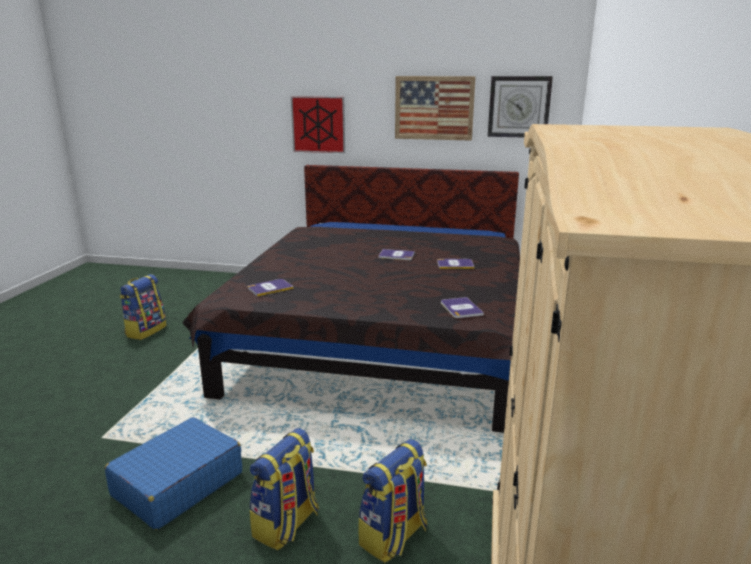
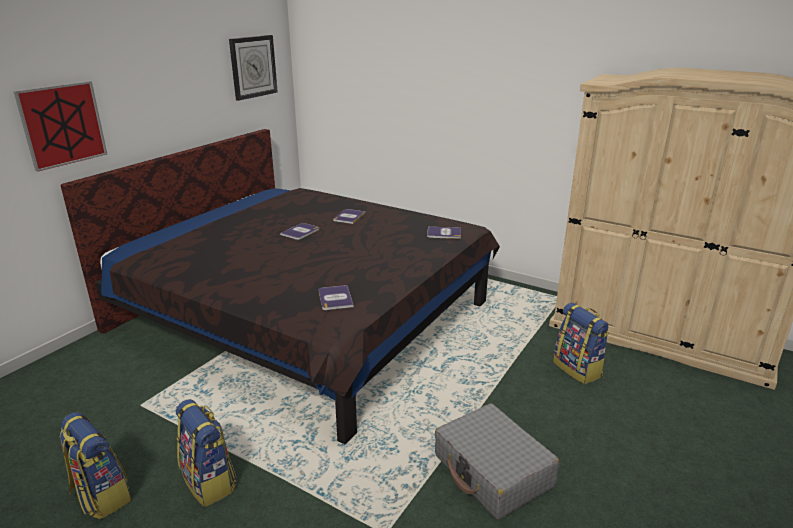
camera: 70 degrees left, 5 degrees up
blue suitcase [105,417,242,530] -> grey suitcase [434,403,559,520]
backpack [250,428,319,551] -> backpack moved to [176,399,236,507]
picture [395,76,476,141] -> none

